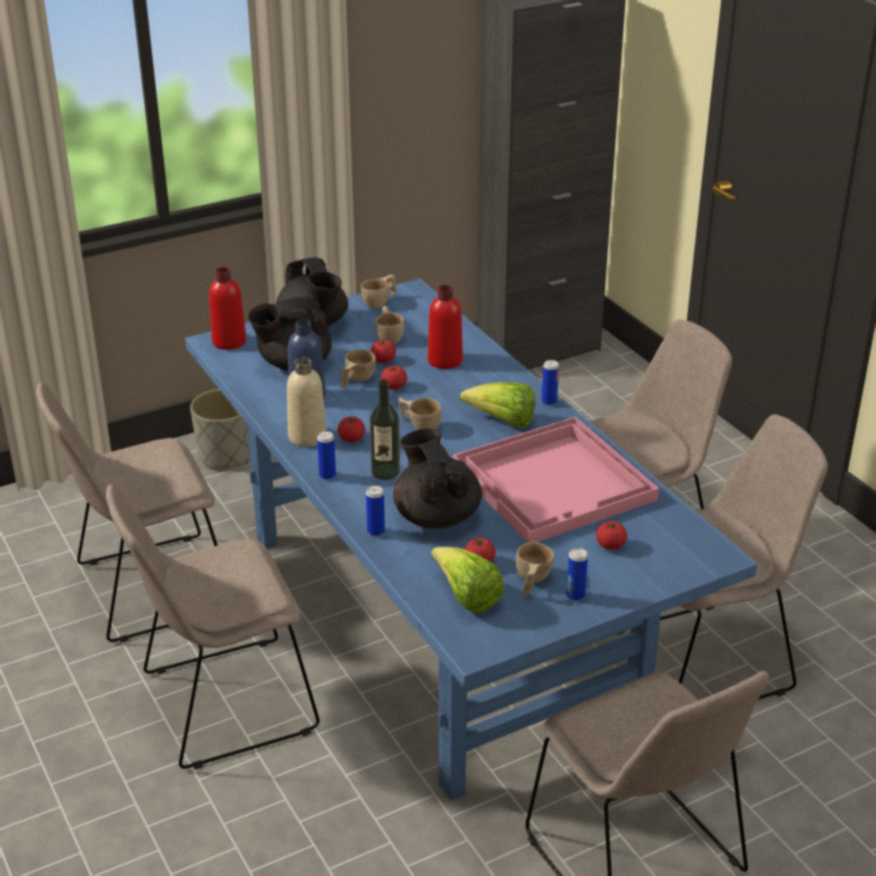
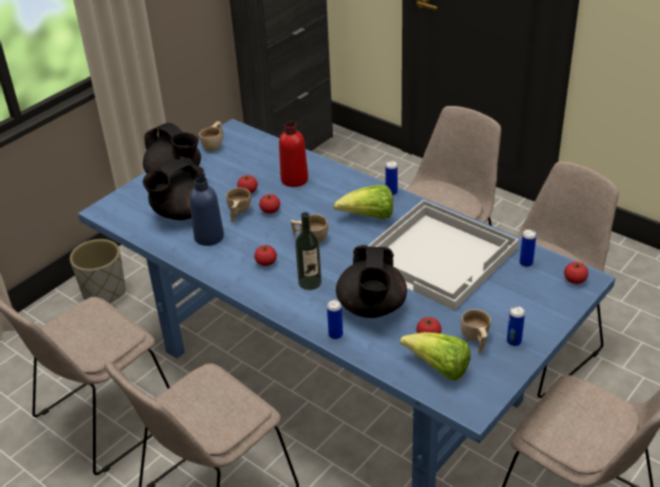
camera: 20 degrees left, 5 degrees up
red bottle [209,267,246,350] -> none
beige bottle [287,357,326,447] -> none
can [317,431,336,480] -> can moved to [520,229,536,267]
beige cup [375,306,404,344] -> none
black teapot [393,428,482,529] -> black teapot turned 135 degrees counterclockwise [336,245,407,318]
pink tray [453,417,659,543] -> white tray [368,200,519,311]
tomato [596,521,627,550] -> tomato moved to [564,262,588,284]

